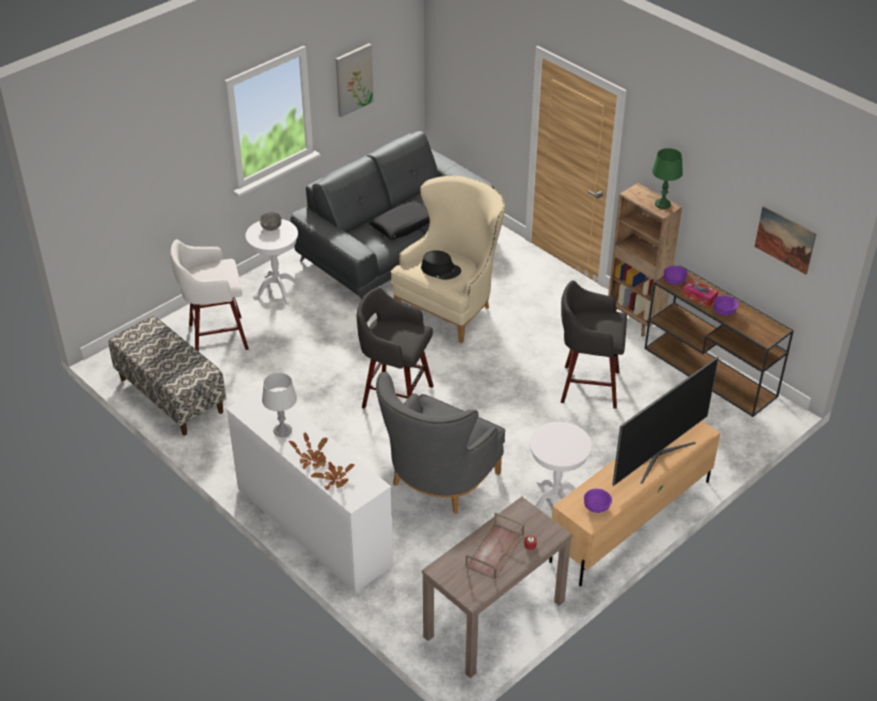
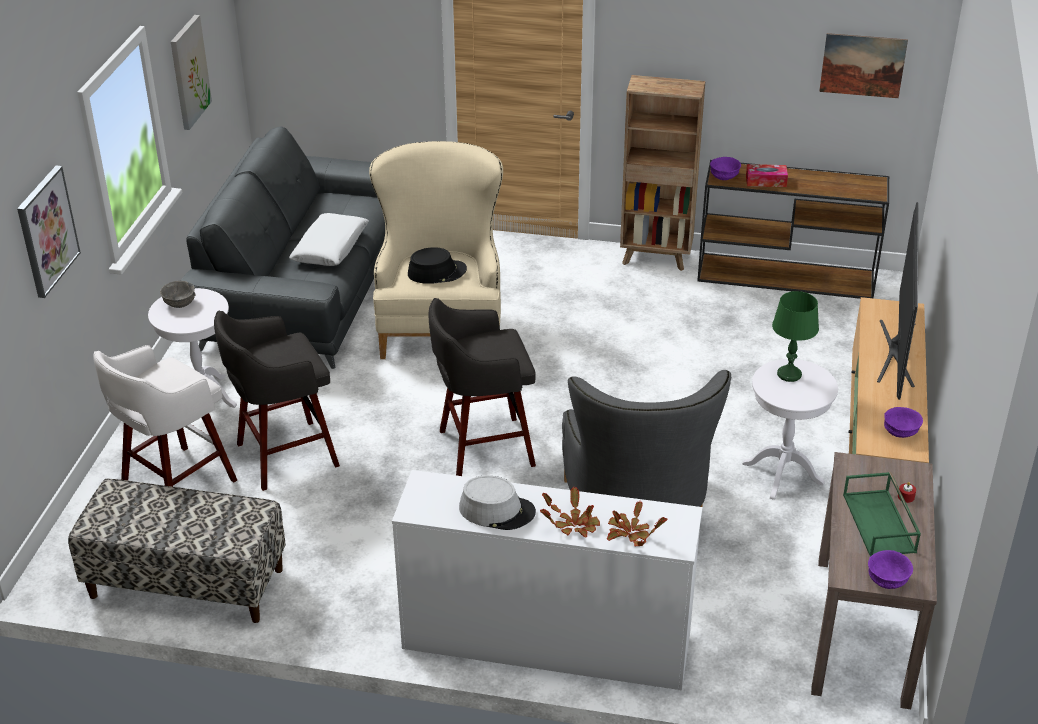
camera: 35 degrees left, 5 degrees down
grey table lamp [262,373,297,437] -> grey hat [459,475,536,530]
black pillow [369,201,430,239] -> white pillow [289,213,369,266]
brown tray [465,512,524,580] -> green tray [843,472,921,557]
grey stool [561,280,627,409] -> grey stool moved to [214,311,340,491]
green table lamp [652,148,683,209] -> green table lamp moved to [772,291,819,382]
purple bowl [713,296,738,316] -> purple bowl moved to [868,550,913,589]
none -> picture [17,166,81,298]

